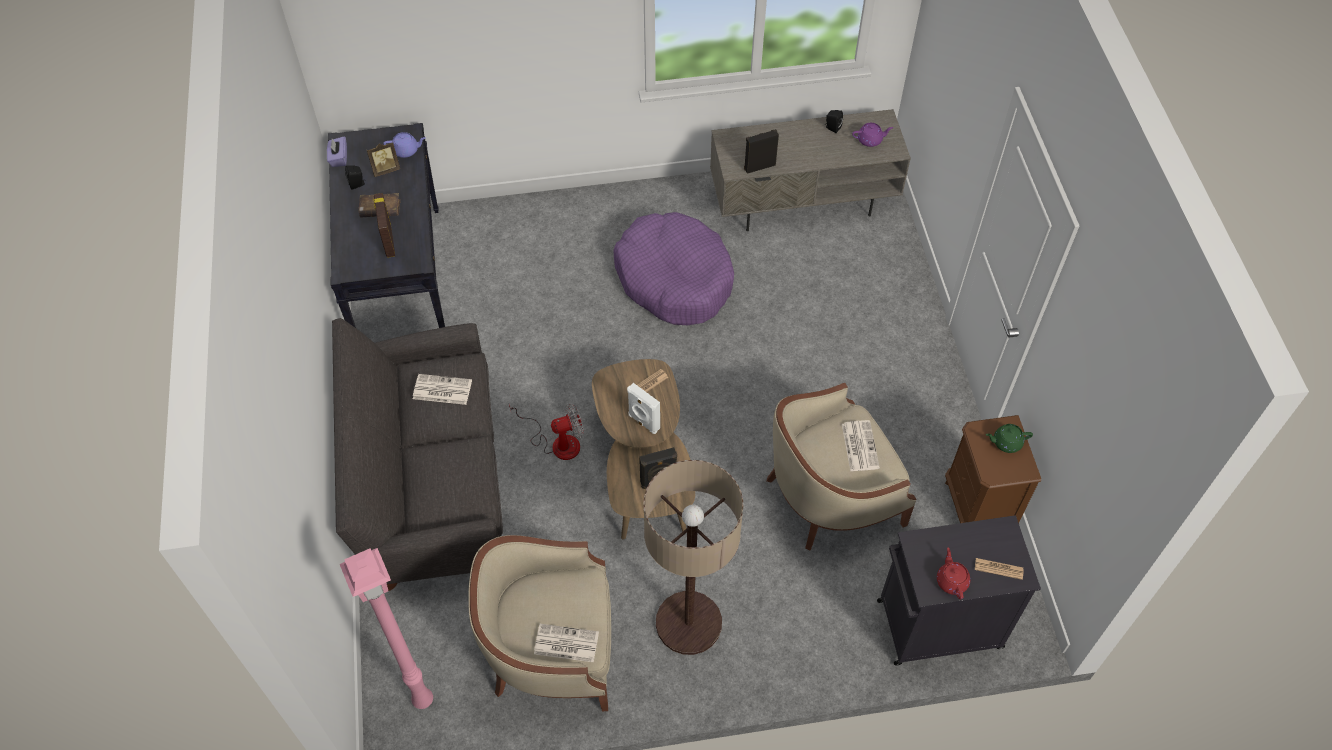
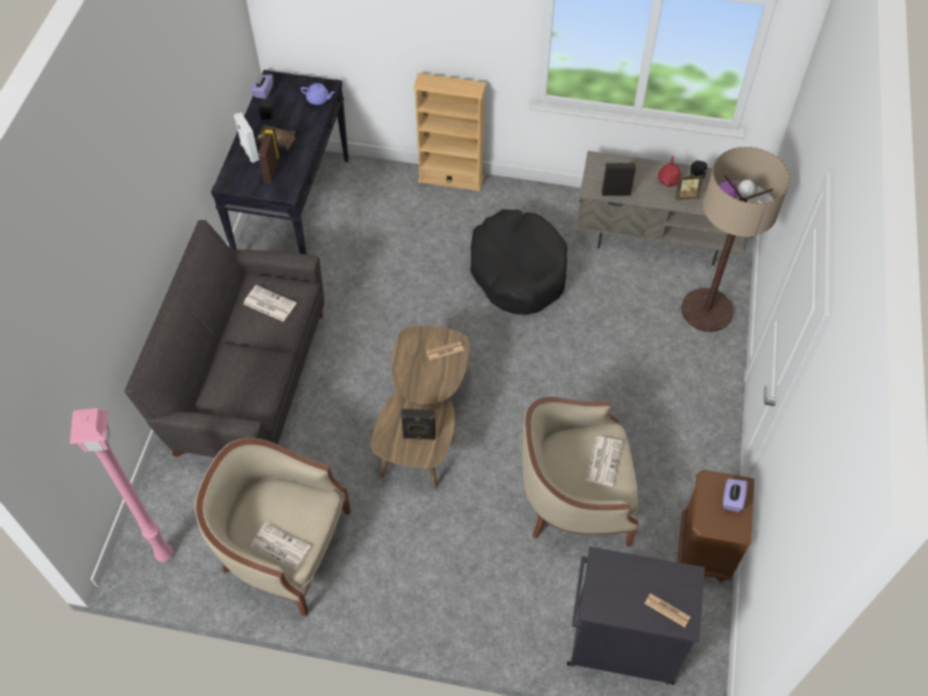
camera: 20 degrees right, 0 degrees up
picture frame [367,143,400,177] -> picture frame moved to [675,174,703,200]
fan [509,404,584,460] -> none
purple dog bed [614,212,734,325] -> black dog bed [470,209,567,315]
white speaker [627,383,660,434] -> white speaker moved to [234,112,259,163]
floor lamp [643,460,743,655] -> floor lamp moved to [681,147,790,332]
red teapot [937,548,970,599] -> red teapot moved to [658,156,681,187]
green teapot [986,424,1033,453] -> purple tissue box [723,479,747,512]
none -> beige bookcase [413,73,486,191]

